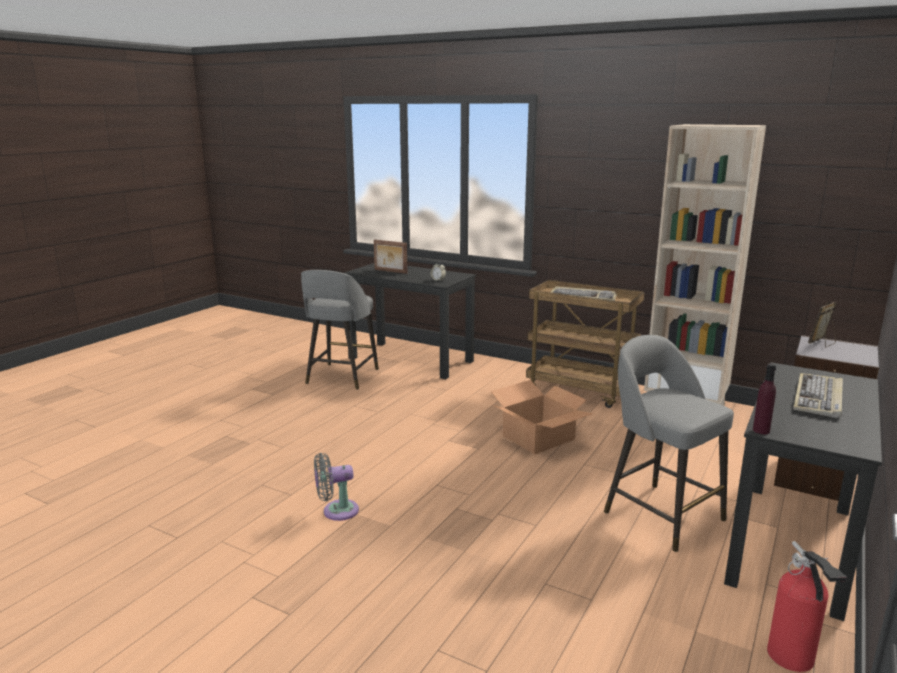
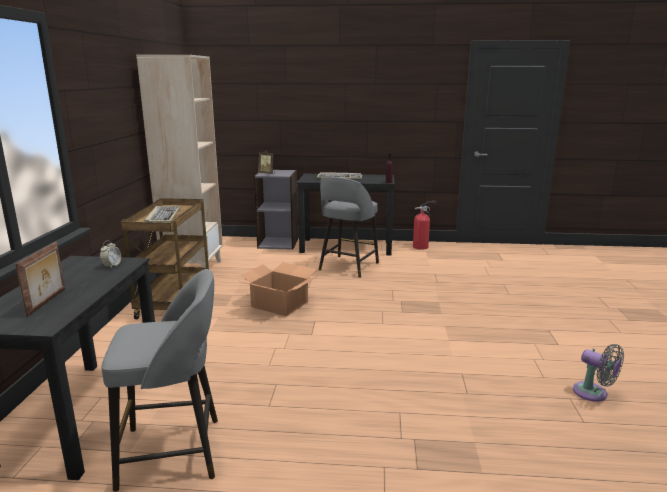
camera: 115 degrees left, 0 degrees up
grey fan [314,453,359,521] -> grey fan moved to [573,344,624,402]

